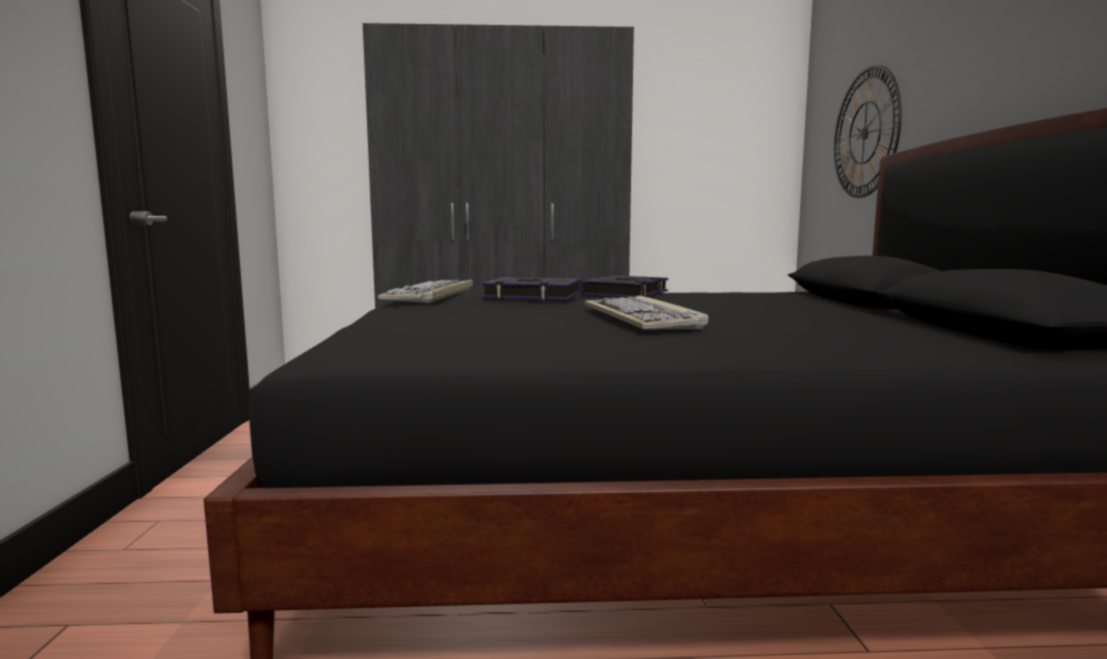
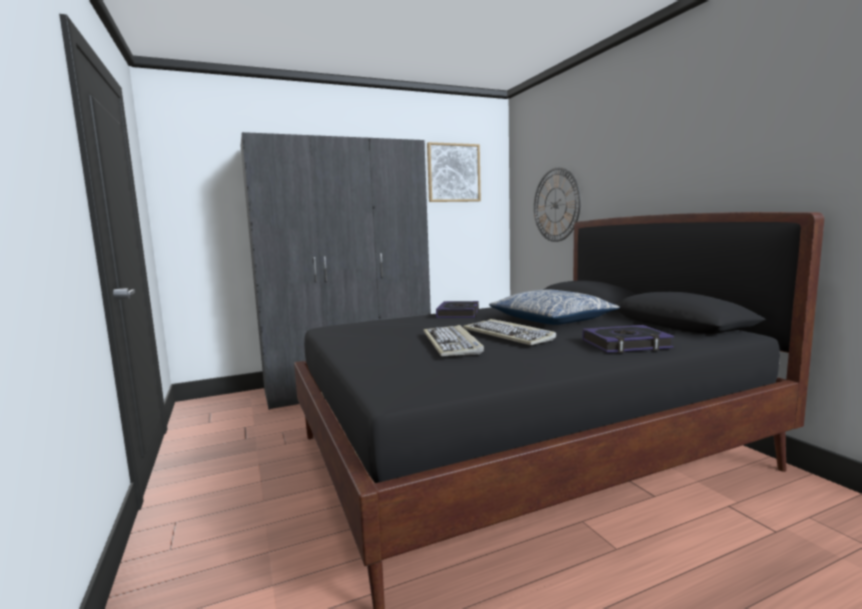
camera: 20 degrees left, 0 degrees up
keyboard [378,280,473,303] -> keyboard moved to [424,325,484,356]
book [482,277,581,301] -> book moved to [582,325,674,353]
none -> picture [427,142,481,202]
none -> pillow [489,290,620,325]

